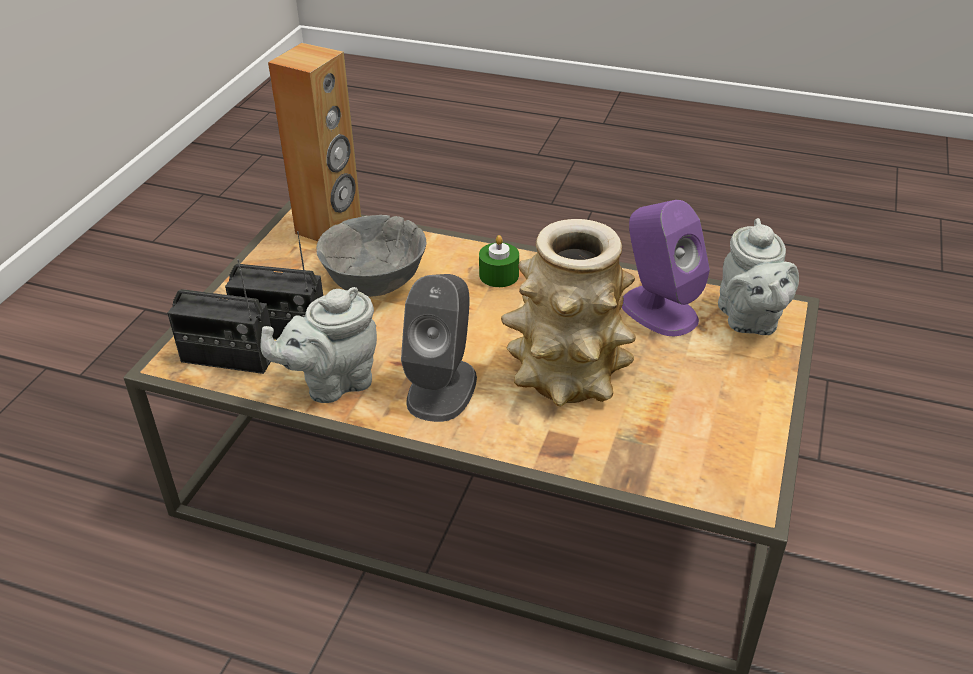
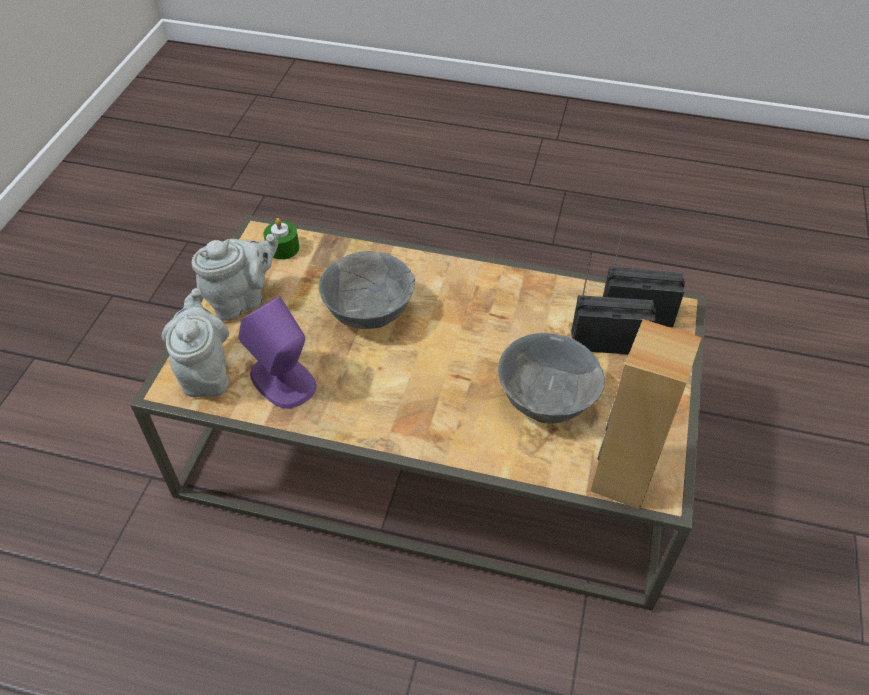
camera: 175 degrees right, 10 degrees up
grey teapot [260,287,377,403] -> grey teapot moved to [192,234,278,321]
grey speaker [401,274,477,422] -> none
green candle [479,235,519,287] -> green candle moved to [264,218,300,260]
vase [501,219,636,406] -> grey bowl [318,251,415,329]

